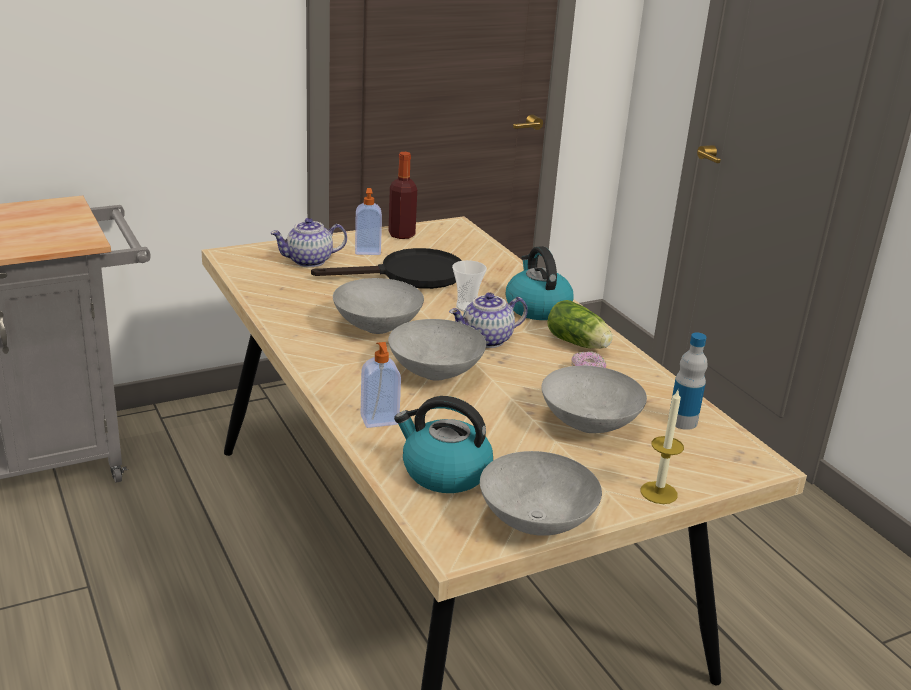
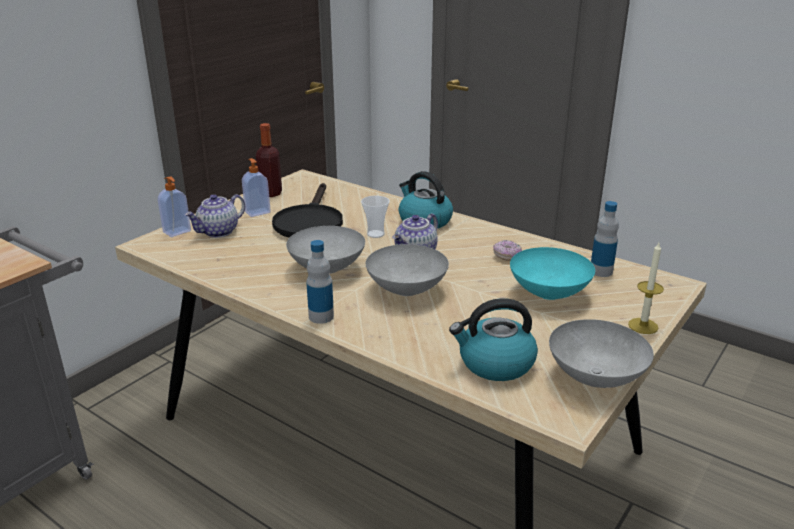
camera: 25 degrees left, 0 degrees up
black frying pan [311,248,462,289] -> black frying pan turned 135 degrees clockwise [272,183,343,238]
soap dispenser [361,342,401,428] -> soap dispenser moved to [158,176,191,237]
grey bowl [542,366,647,433] -> turquoise bowl [510,247,595,300]
lettuce [547,300,613,349] -> none
none -> bottle [306,240,334,324]

